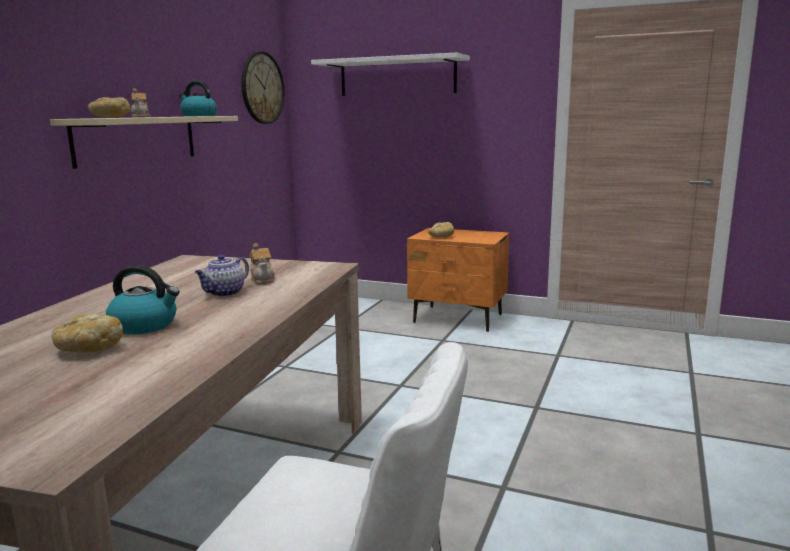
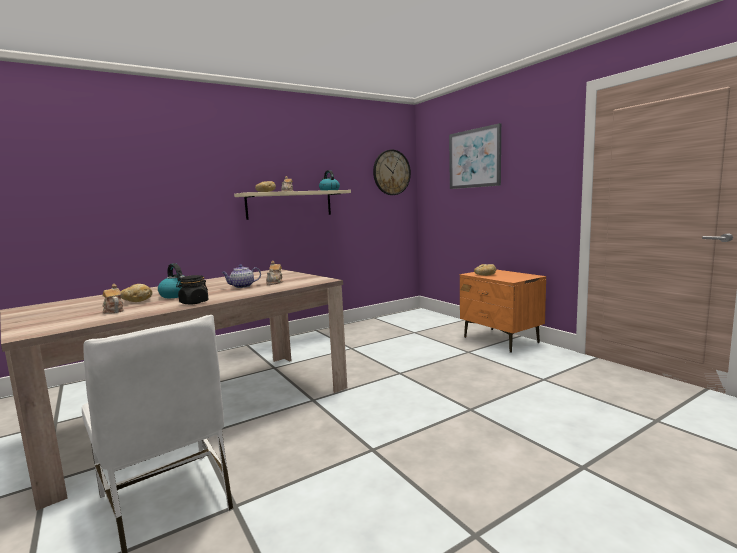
camera: 35 degrees right, 5 degrees down
white shelf [311,53,470,96] -> picture [449,123,501,189]
none -> teapot [102,284,124,314]
none -> black jar [176,275,208,305]

